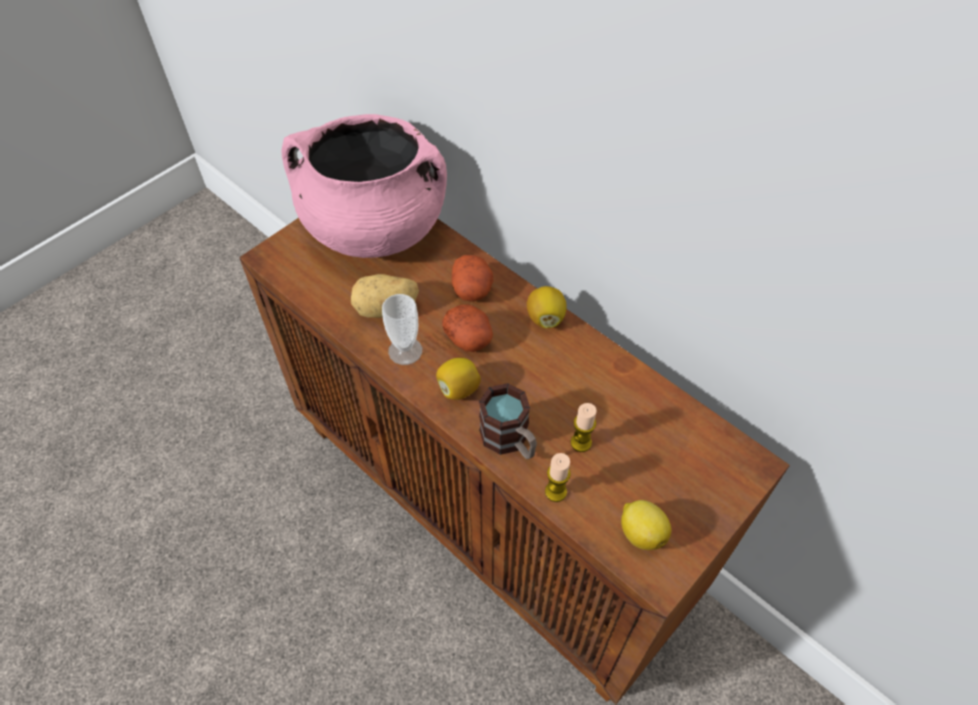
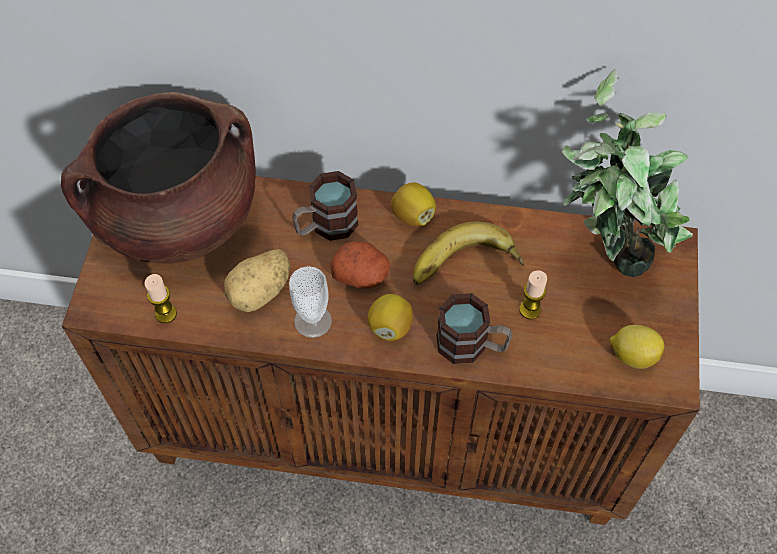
camera: 35 degrees left, 5 degrees up
pink cooking pot [281,114,447,258] -> brown cooking pot [61,92,256,263]
potato [452,255,494,301] -> mug [292,171,358,241]
candle [545,453,571,502] -> candle moved to [144,274,177,323]
none -> banana [413,221,524,285]
none -> potted plant [562,69,693,277]

